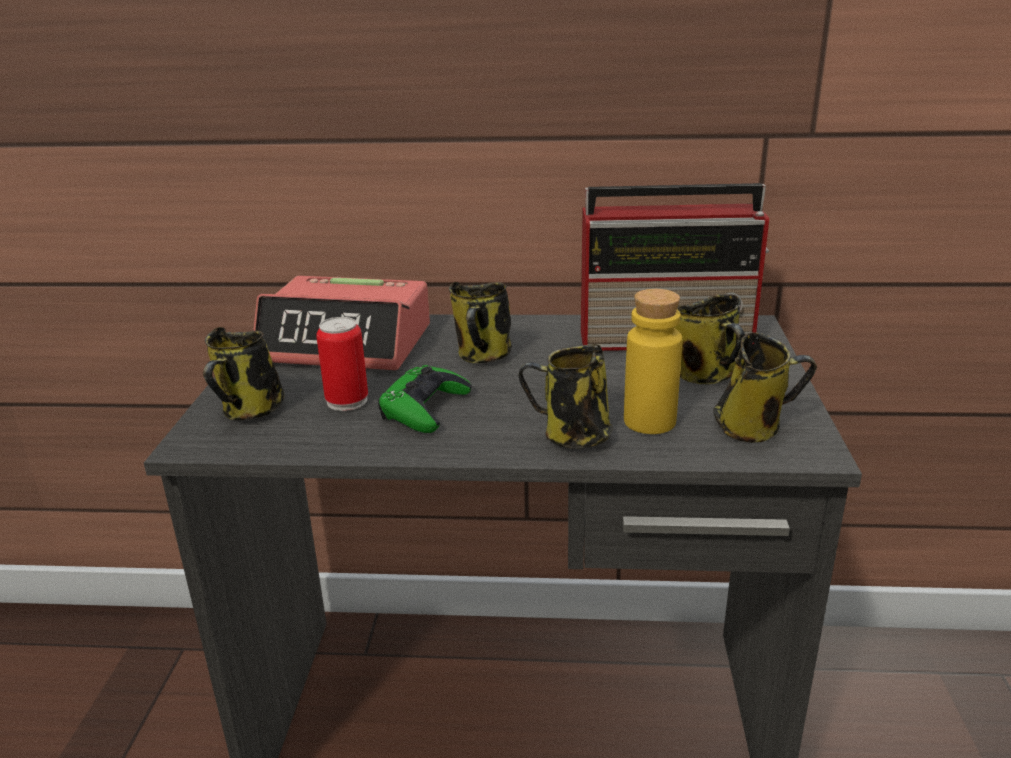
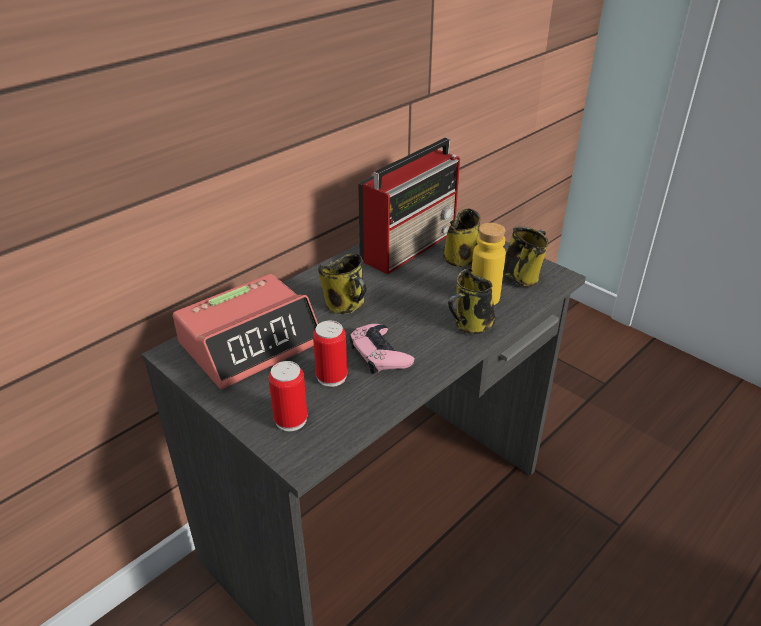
camera: 50 degrees left, 10 degrees up
mug [203,327,284,420] -> can [268,361,307,431]
green game controller [378,365,472,433] -> pink game controller [349,324,414,374]

